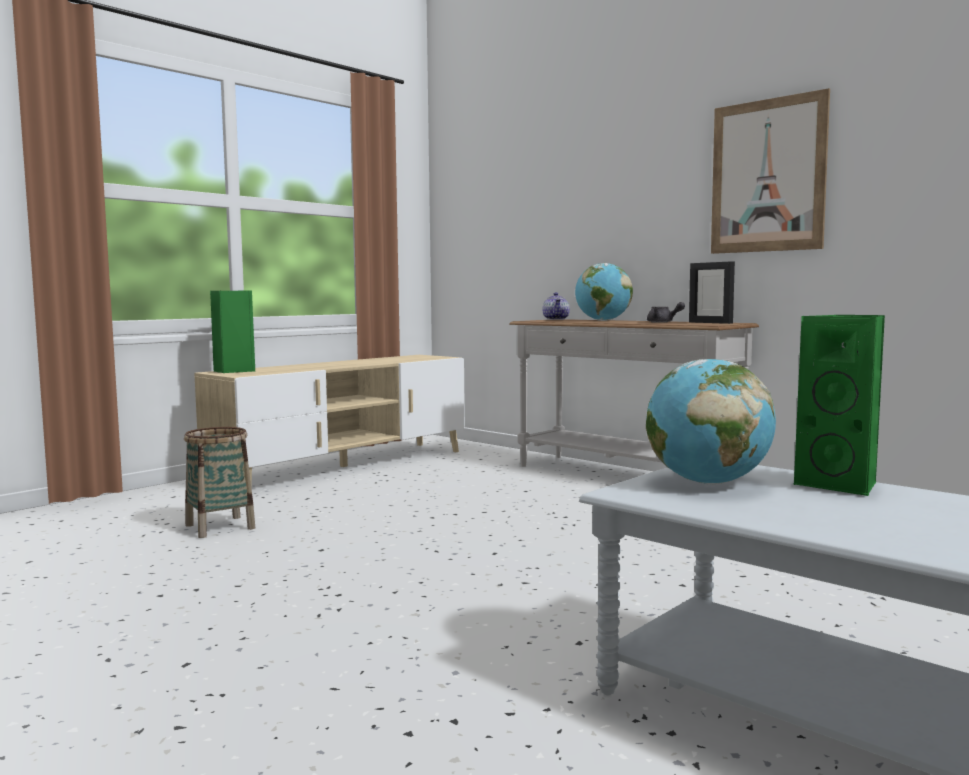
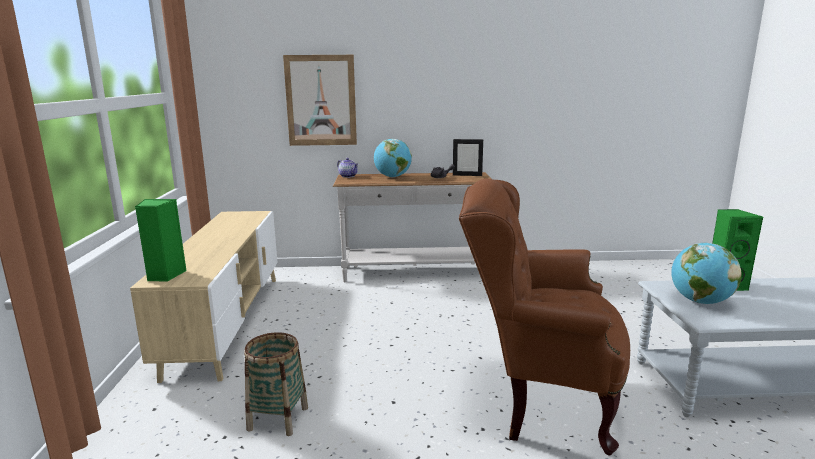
camera: 45 degrees left, 10 degrees up
picture [711,88,830,254] -> picture moved to [283,55,357,146]
none -> brown armchair [459,178,630,456]

